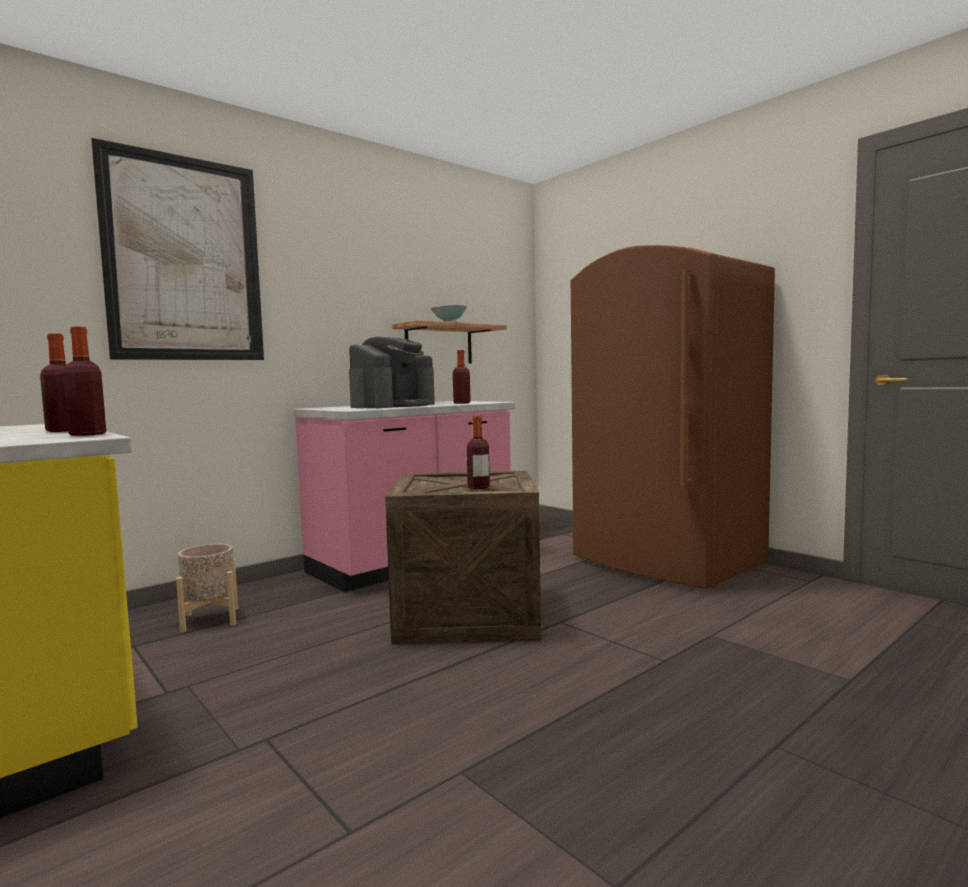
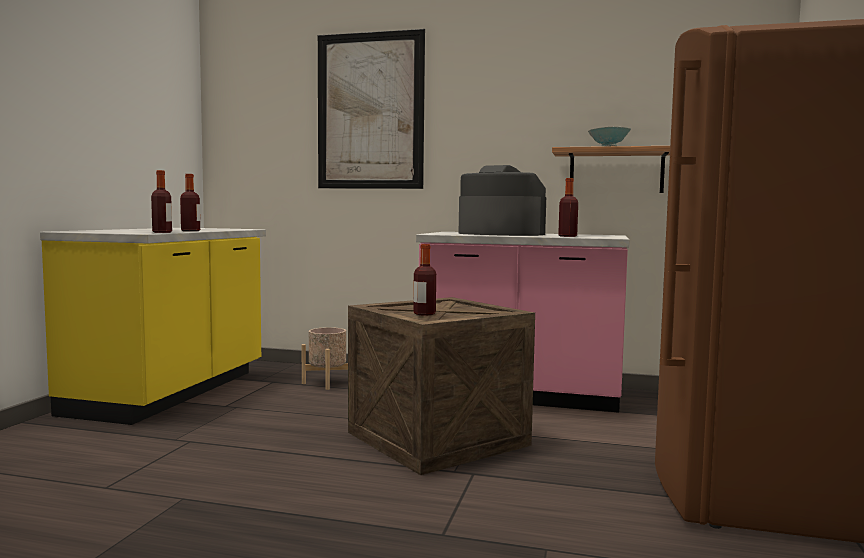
camera: 55 degrees right, 0 degrees up
coffee machine [349,337,435,408] -> coffee machine turned 150 degrees counterclockwise [459,165,546,236]

